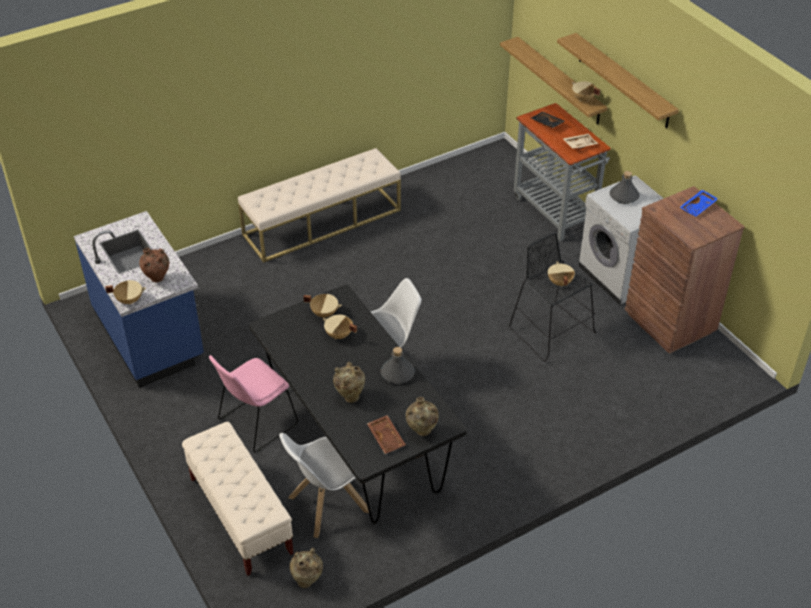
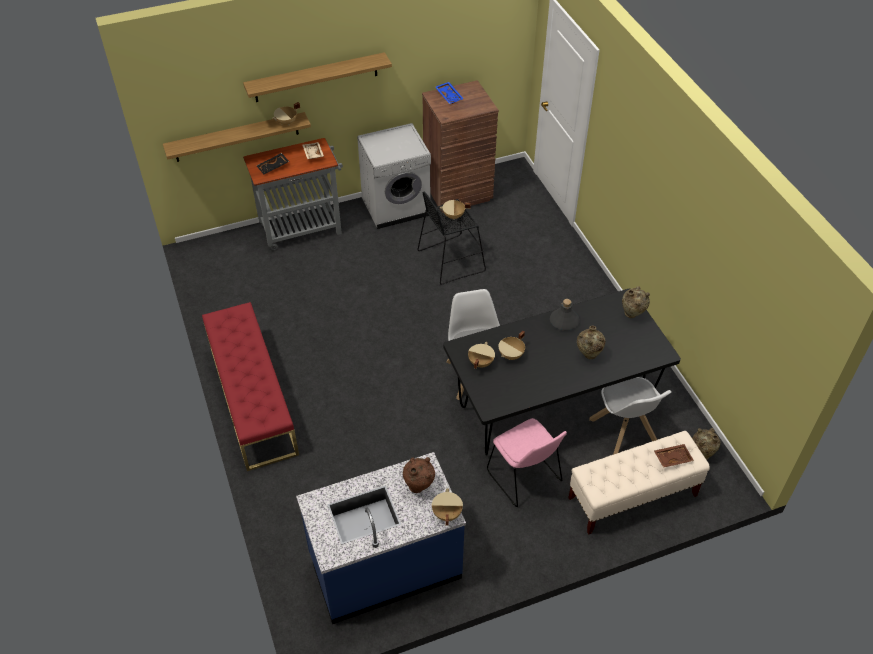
camera: 80 degrees left, 5 degrees up
beige bench [238,148,401,263] -> red bench [202,302,299,471]
brown tray [367,415,406,454] -> brown tray moved to [654,444,694,468]
grey bottle [610,171,640,204] -> none

